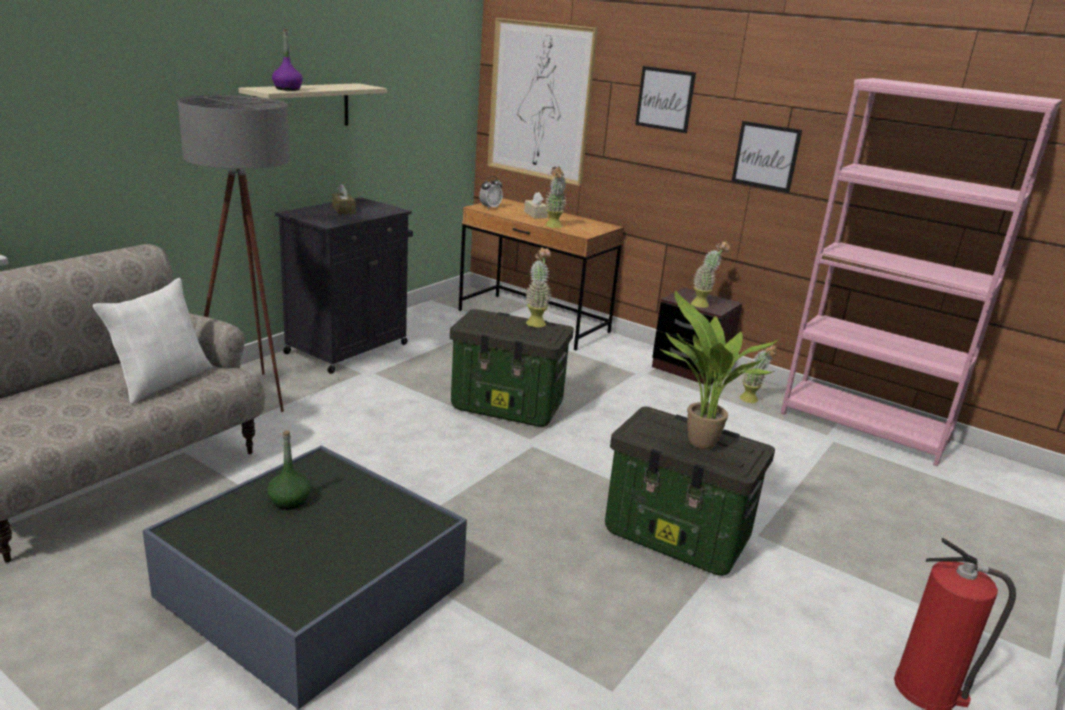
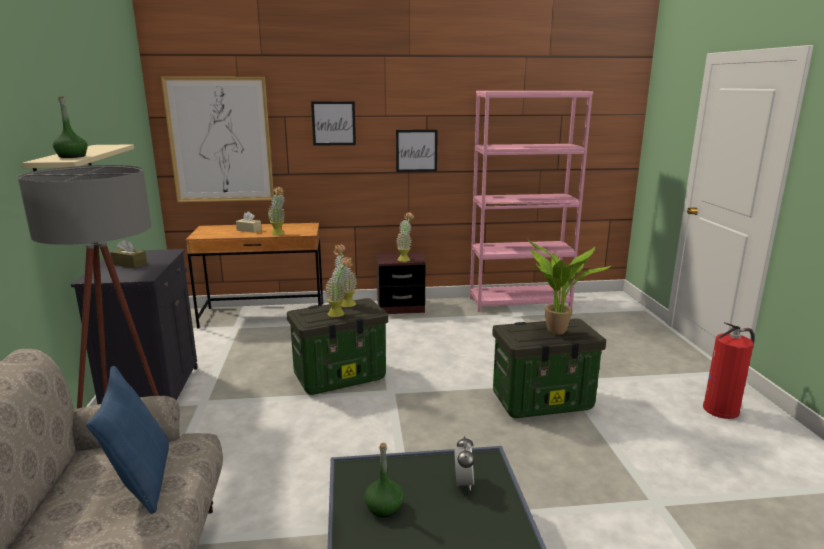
camera: 40 degrees left, 5 degrees down
white pillow [93,278,212,404] -> blue pillow [86,366,169,514]
purple bottle [272,29,303,91] -> green bottle [53,96,88,158]
alarm clock [479,176,503,209] -> alarm clock moved to [454,436,475,491]
potted plant [740,345,777,403] -> potted plant moved to [325,256,353,317]

